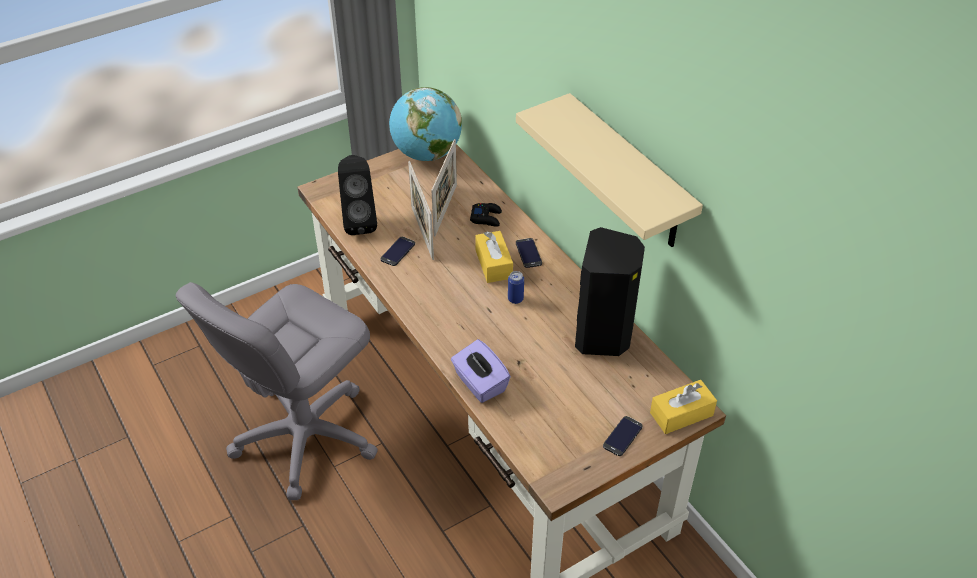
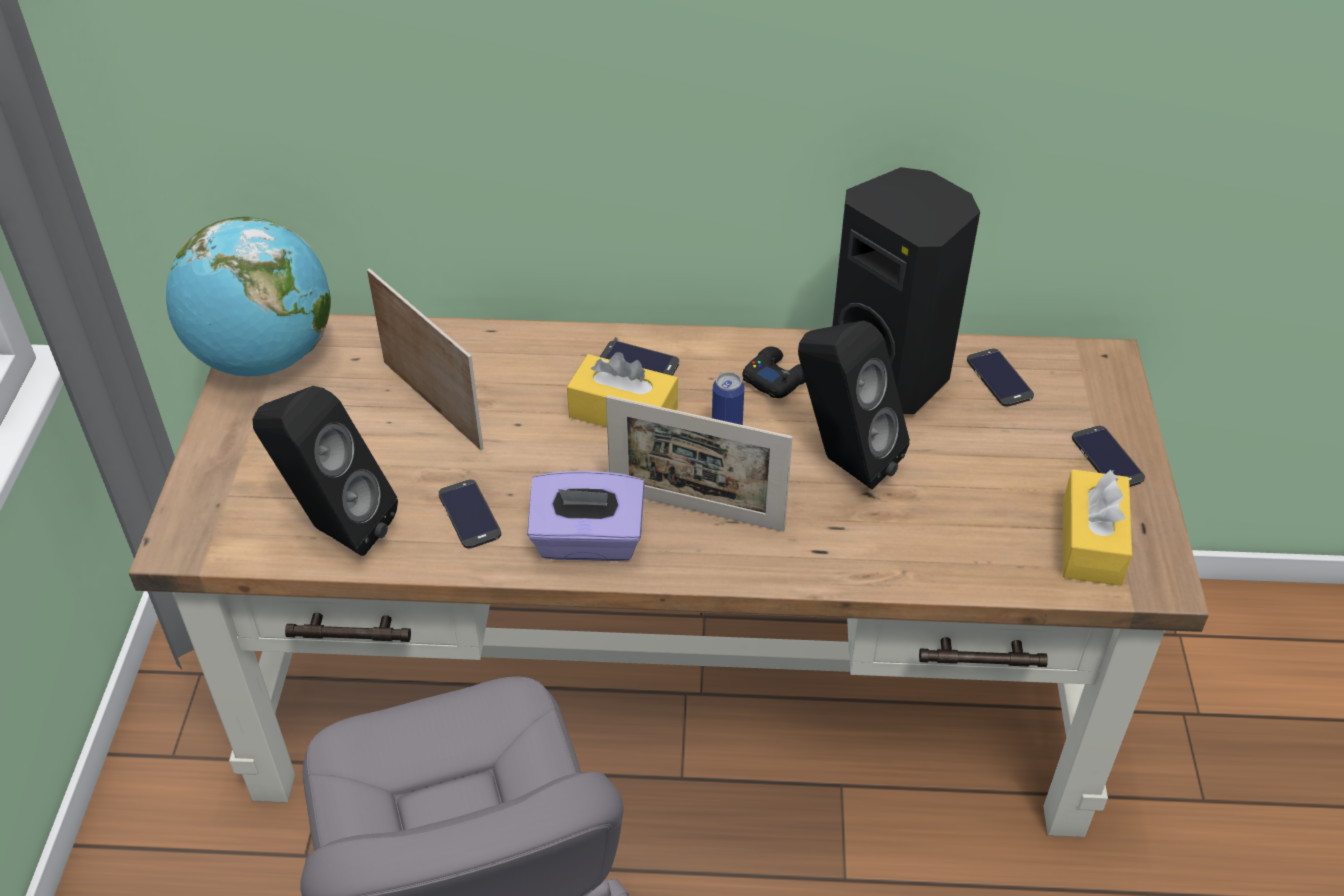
camera: 55 degrees left, 0 degrees up
picture frame [408,161,434,260] -> picture frame moved to [606,395,792,532]
purple tissue box [451,339,511,403] -> purple tissue box moved to [527,471,645,561]
black game controller [470,203,502,227] -> black game controller moved to [742,346,806,398]
beige shelf [516,93,703,247] -> none
yellow tissue box [650,380,717,434] -> yellow tissue box moved to [1063,469,1132,586]
none -> black speaker [798,320,910,490]
none -> phone [967,349,1034,407]

